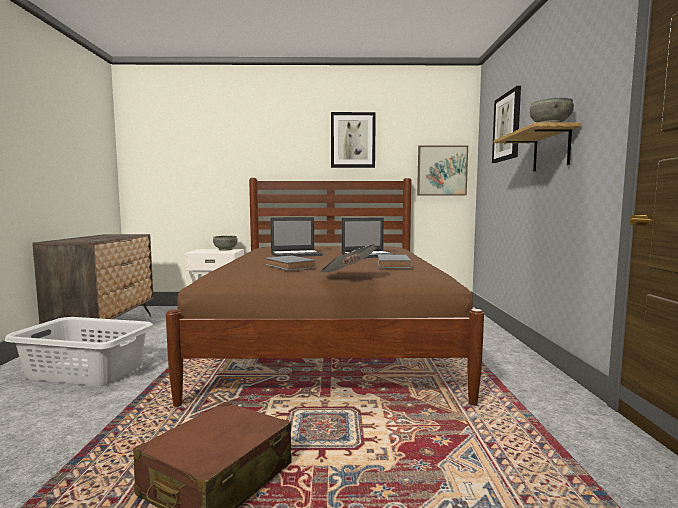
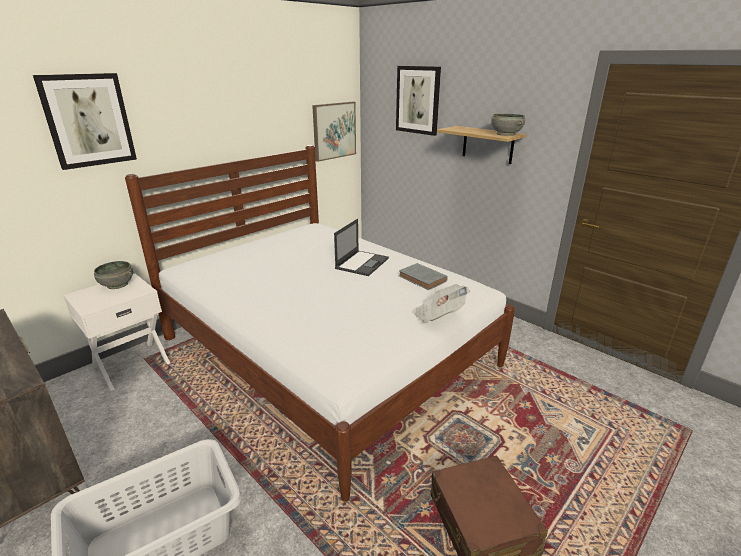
camera: 45 degrees left, 20 degrees up
brown bed [166,178,484,407] -> white bed [125,145,515,502]
grey book [266,255,316,271] -> none
laptop [270,217,323,257] -> none
picture [331,112,376,168] -> picture moved to [33,73,137,170]

